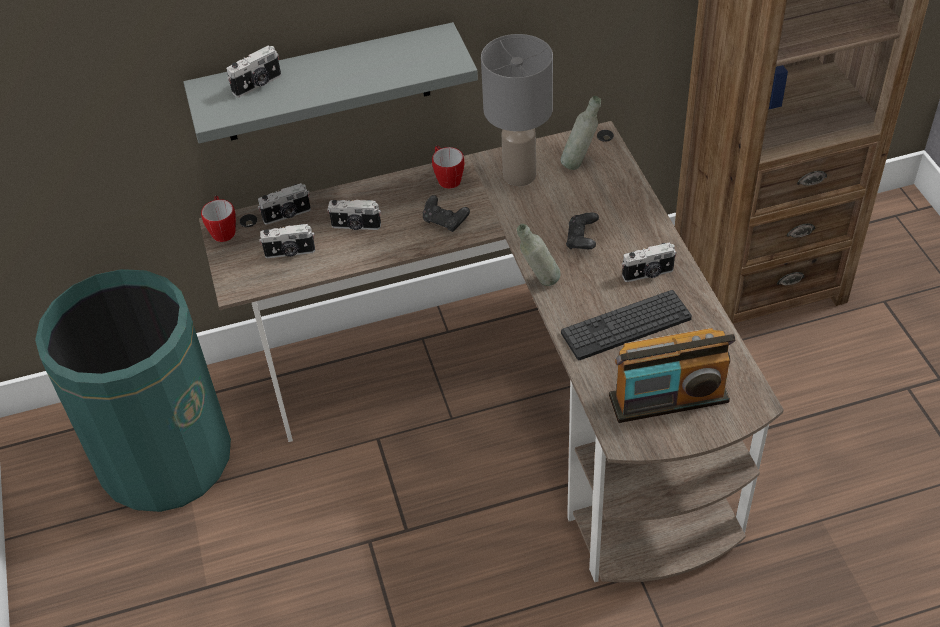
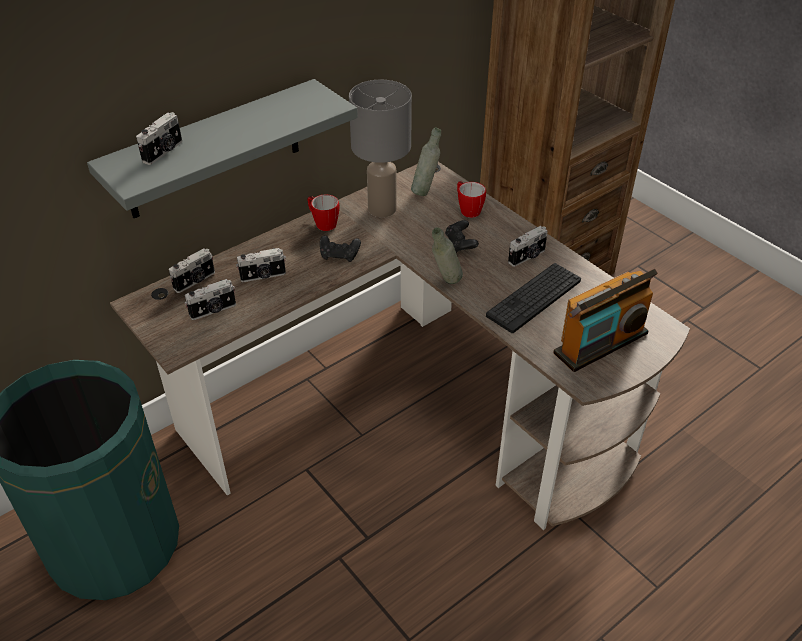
camera: 25 degrees left, 5 degrees down
mug [201,196,236,242] -> mug moved to [457,181,486,218]

